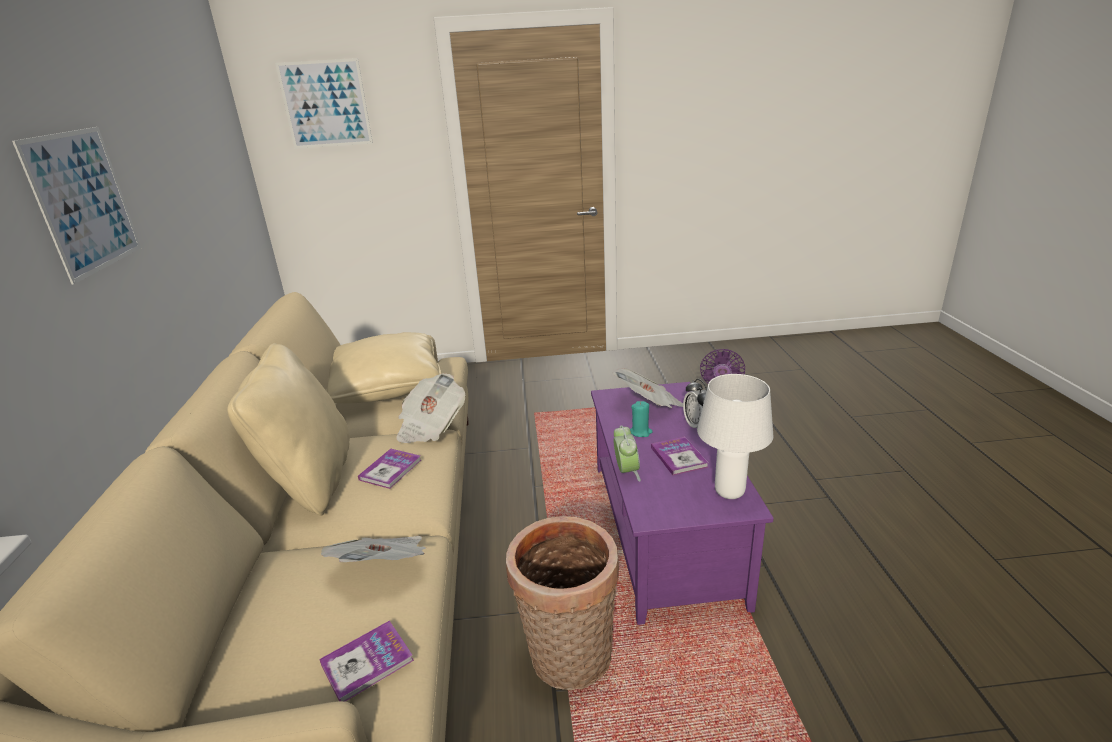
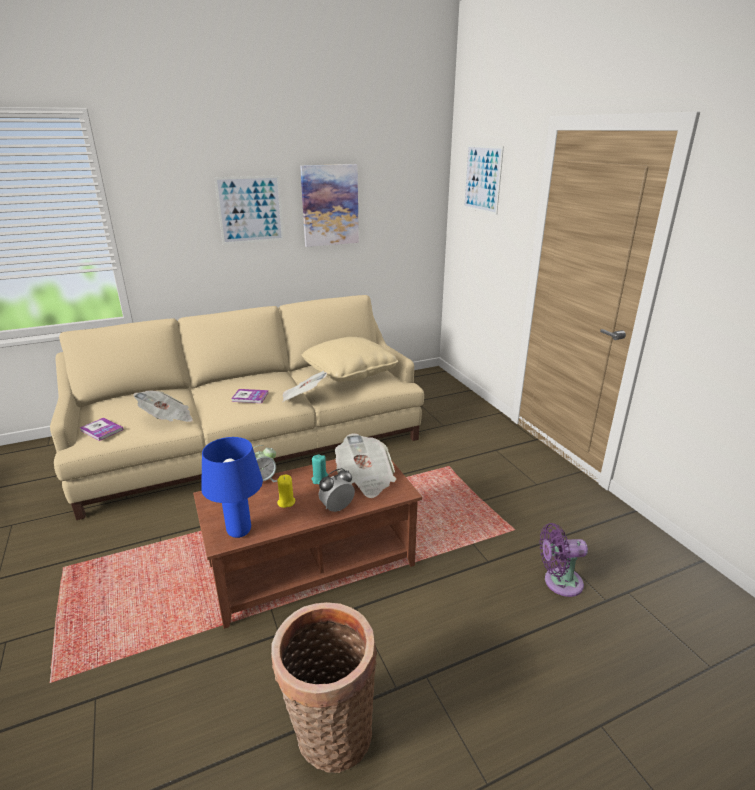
camera: 70 degrees right, 0 degrees up
beige pillow [227,343,350,516] -> none
basket [506,516,619,691] -> basket moved to [271,602,377,773]
purple coffee table [591,382,774,625] -> brown coffee table [193,459,422,629]
book [651,436,708,475] -> yellow candle [277,475,295,508]
white table lamp [697,374,773,499] -> blue table lamp [201,437,263,538]
none -> picture [300,164,359,247]

